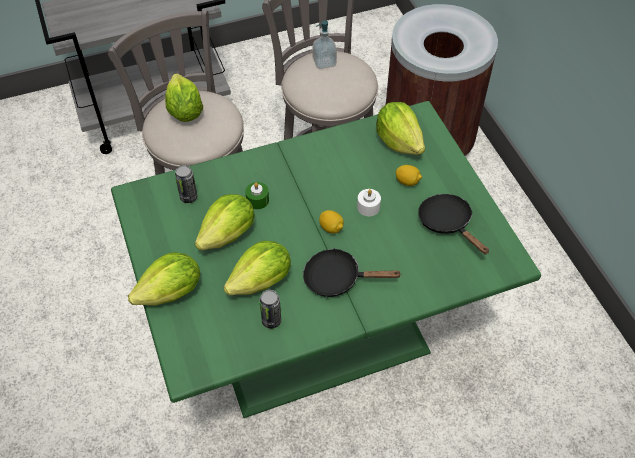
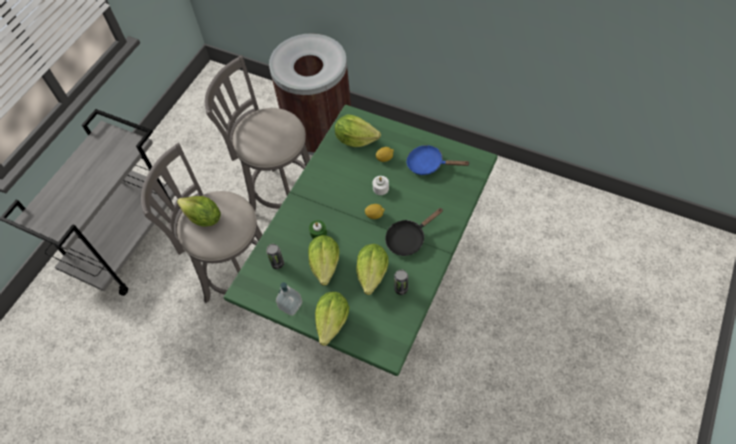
camera: 40 degrees left, 5 degrees up
soap dispenser [313,20,337,69] -> soap dispenser moved to [276,282,302,316]
black frying pan [418,194,489,255] -> blue frying pan [406,145,470,175]

